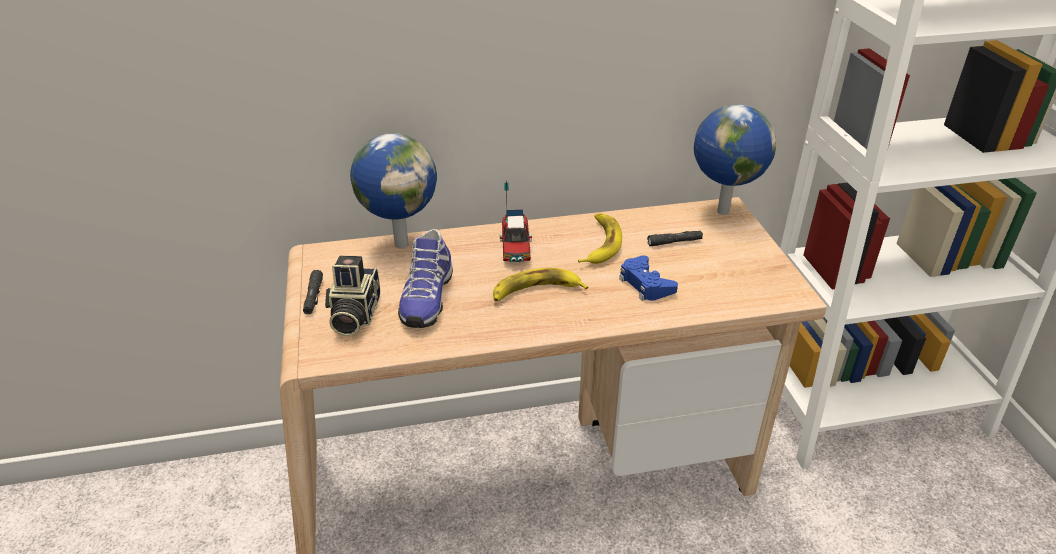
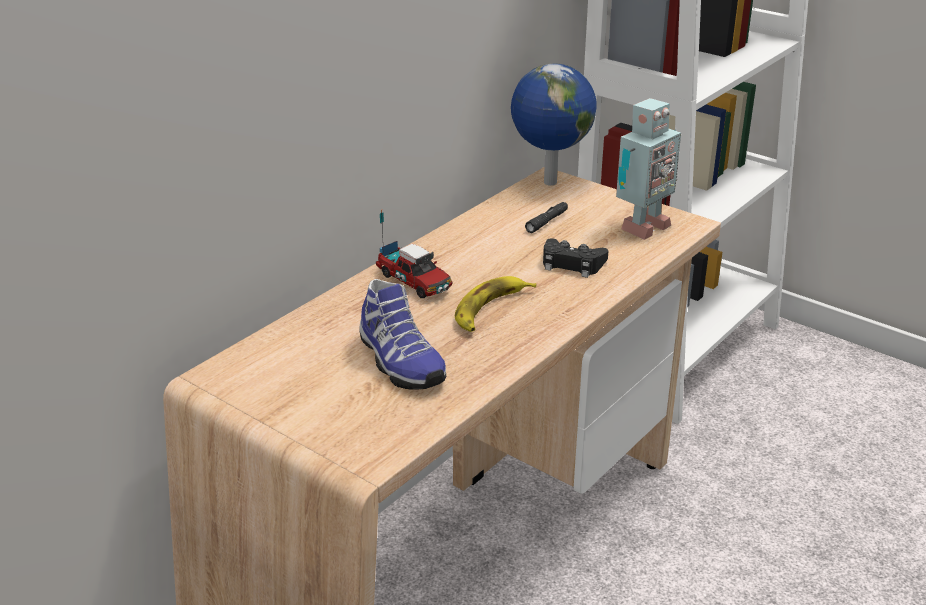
camera: 40 degrees left, 5 degrees down
black flashlight [303,270,323,314] -> none
camera [325,256,380,336] -> none
globe [350,133,437,249] -> none
banana [578,213,622,264] -> none
blue game controller [619,255,678,301] -> black game controller [543,238,608,278]
none -> toy robot [616,98,681,240]

